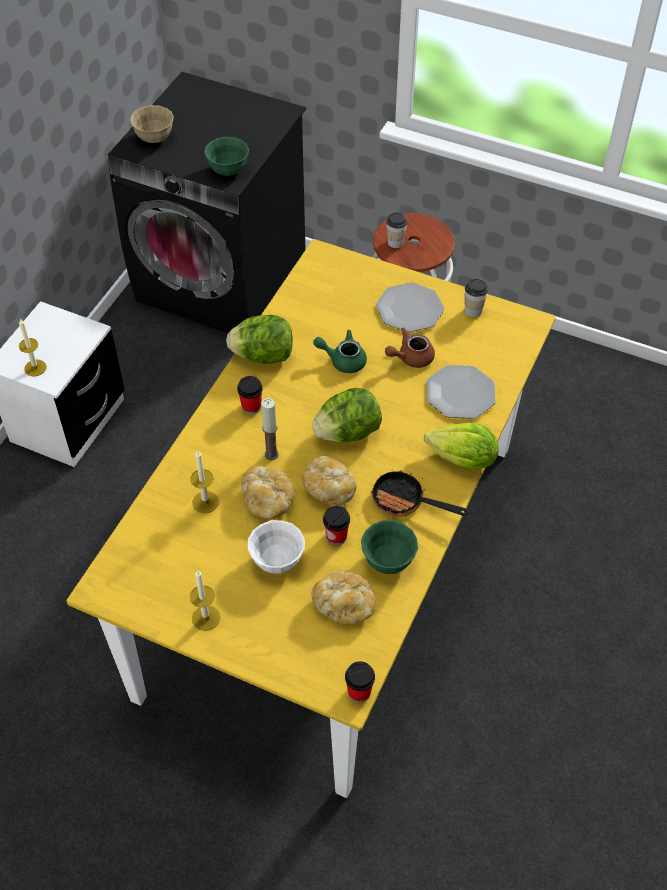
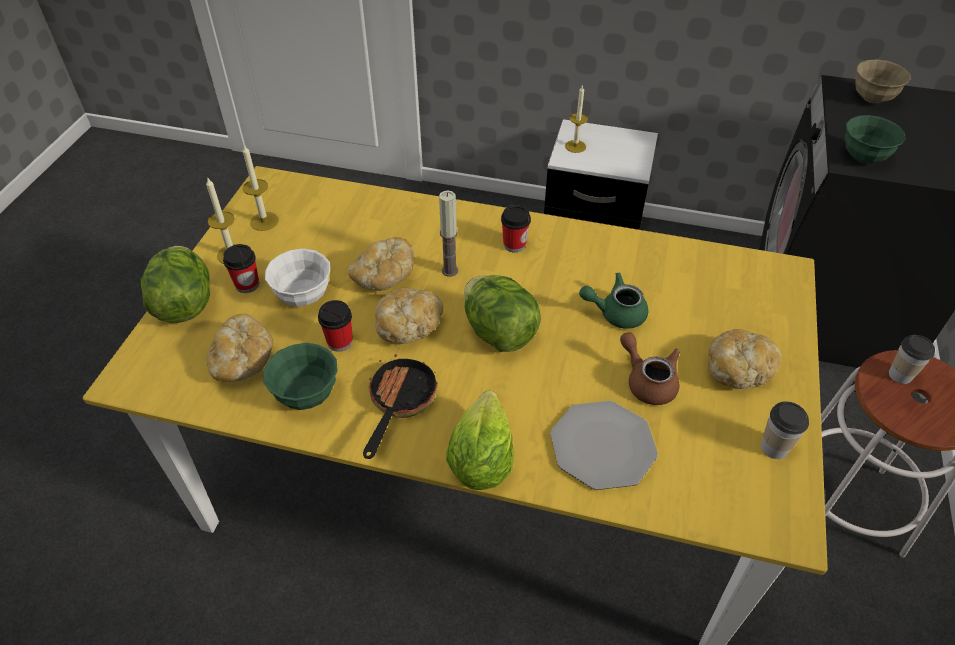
camera: 80 degrees right, 5 degrees down
candle [190,450,219,513] -> candle moved to [243,145,279,231]
lettuce [226,315,293,364] -> lettuce moved to [141,246,210,323]
green teapot [313,330,367,373] -> green teapot turned 90 degrees counterclockwise [579,273,648,329]
cup [345,661,375,703] -> cup moved to [223,244,259,293]
plate [376,282,444,332] -> bread [708,329,782,389]

